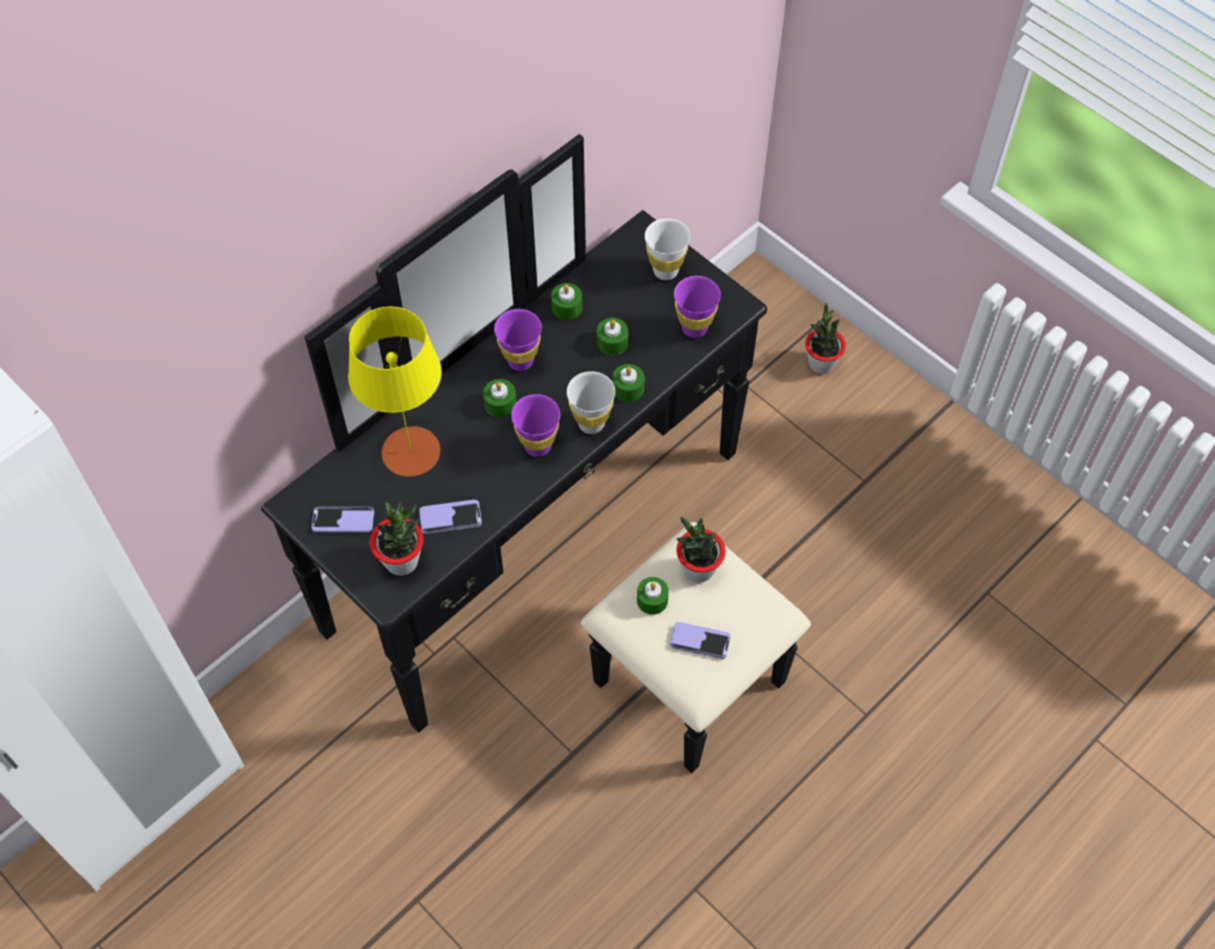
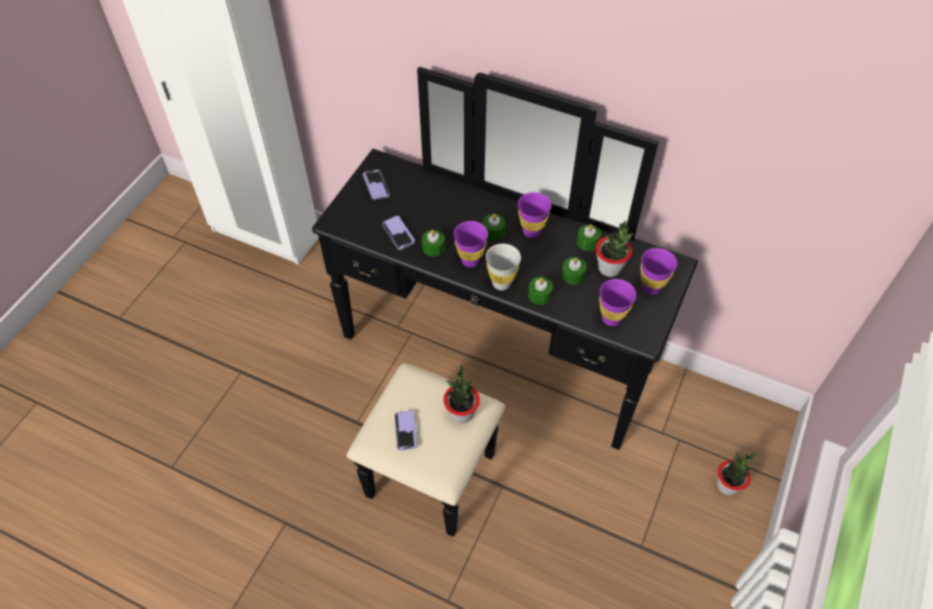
camera: 70 degrees right, 5 degrees down
yellow table lamp [348,307,442,477] -> none
potted plant [370,503,424,576] -> potted plant moved to [596,220,634,277]
green candle [637,577,669,615] -> green candle moved to [422,230,445,257]
white cup [645,218,690,280] -> purple cup [641,248,677,295]

